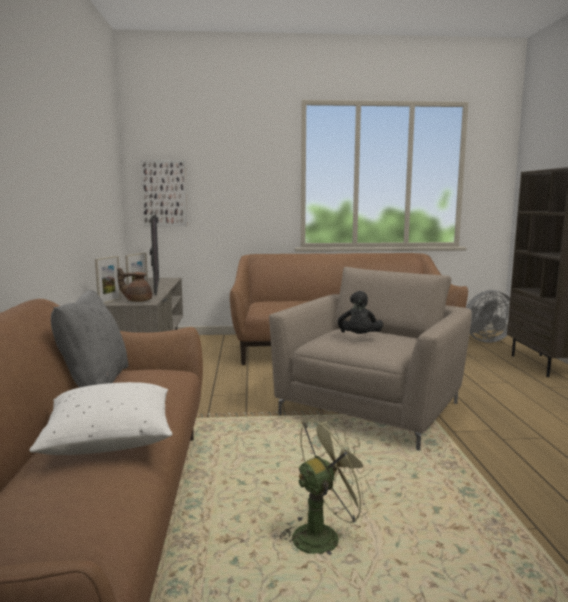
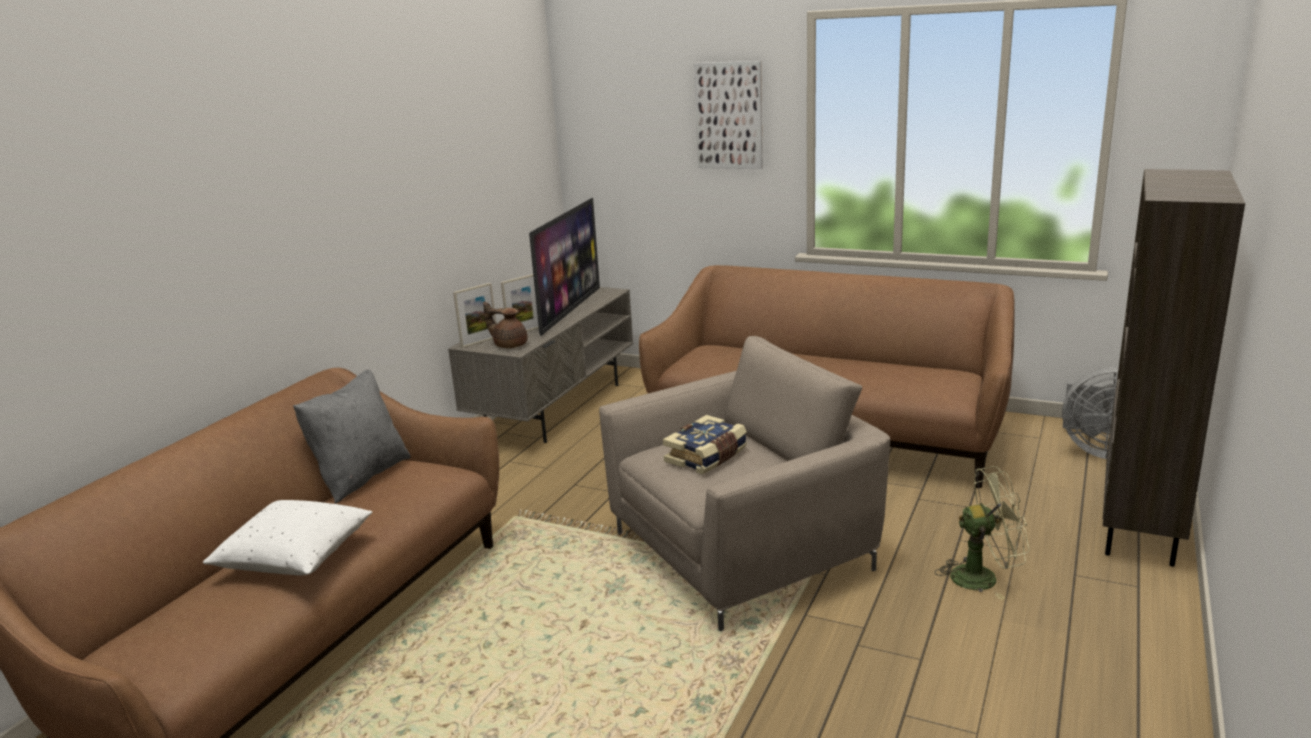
camera: 30 degrees right, 10 degrees up
picture [140,160,187,226] -> picture moved to [694,61,763,169]
green fan [280,415,377,555] -> green fan moved to [935,466,1030,600]
black plush toy [338,291,383,334] -> book [663,415,747,474]

